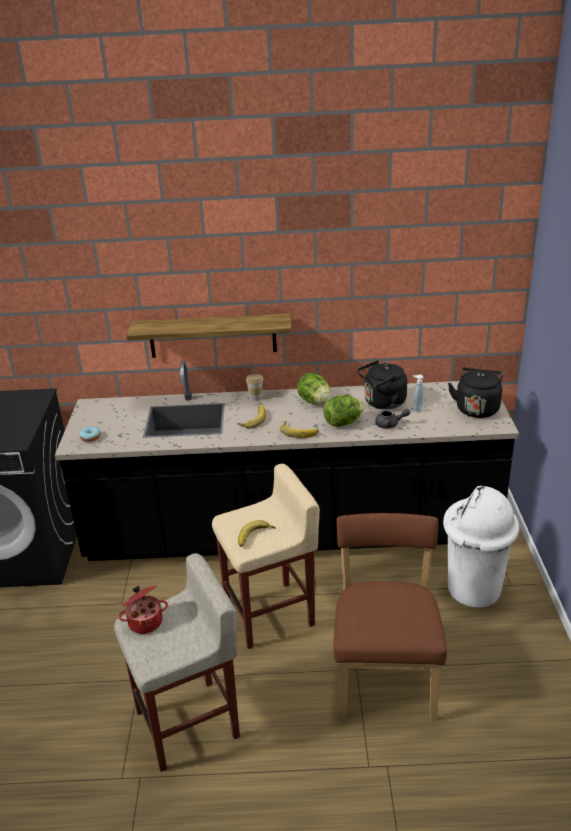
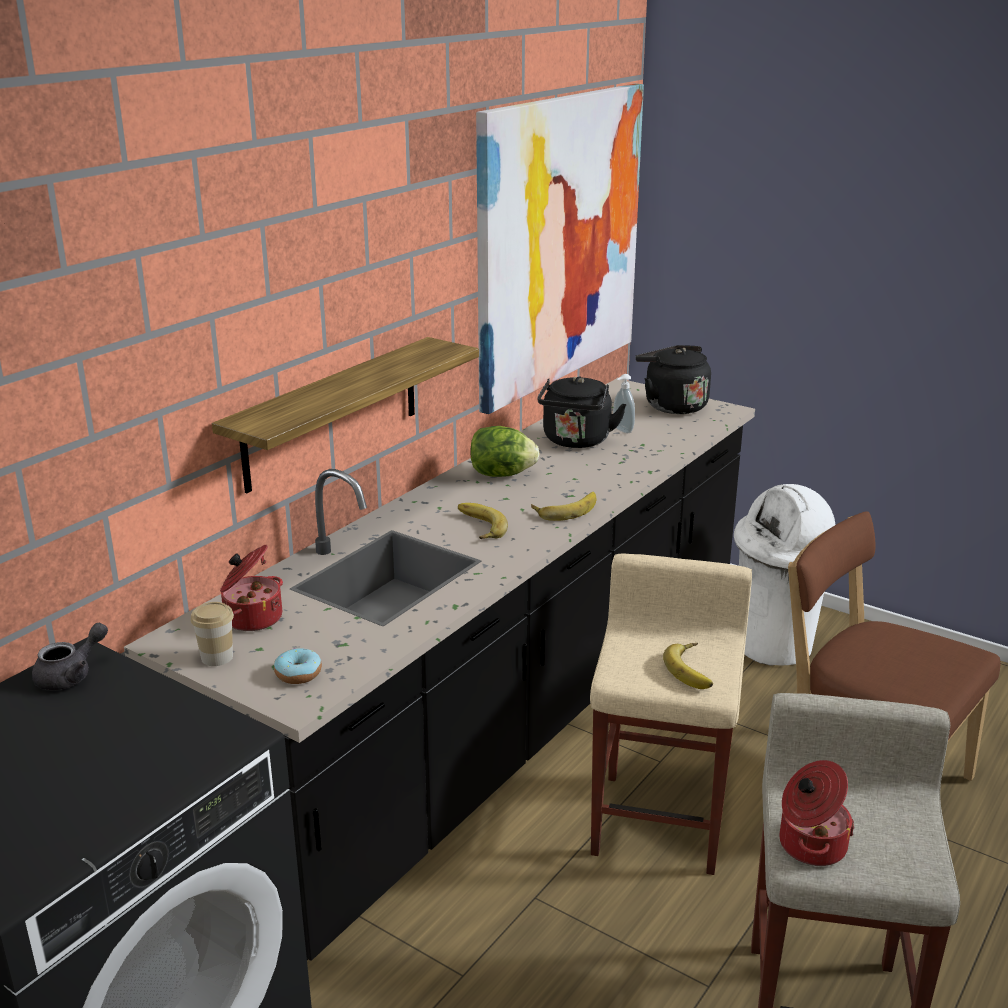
camera: 55 degrees left, 5 degrees down
cup [246,374,263,401] -> cup moved to [191,602,234,666]
lettuce [323,395,365,427] -> none
grey teapot [375,409,410,428] -> grey teapot moved to [32,623,108,690]
none -> cooking pot [220,545,283,631]
none -> picture [476,84,644,414]

